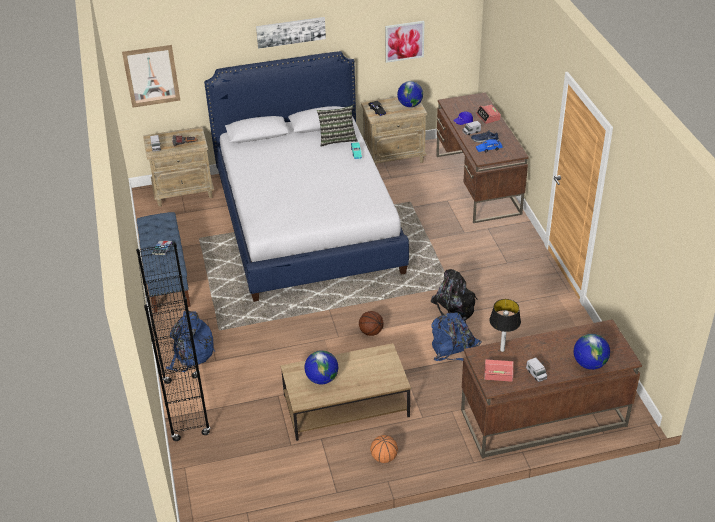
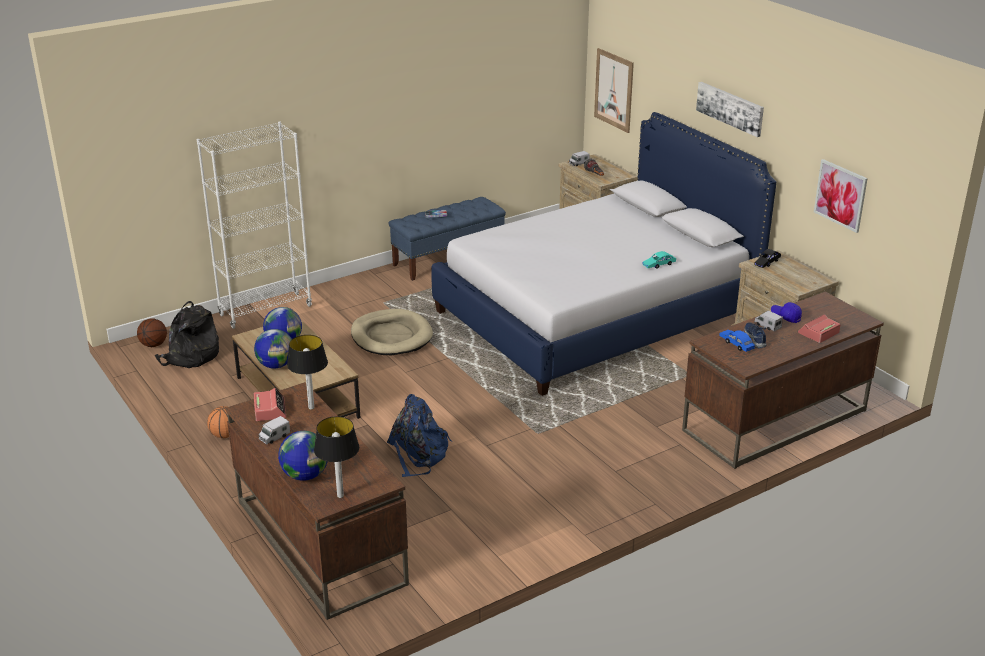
camera: 70 degrees right, 10 degrees down
black bookcase [136,242,210,441] -> white bookcase [197,122,312,329]
blue backpack [166,311,215,372] -> none
pillow [317,105,358,147] -> none
basketball [359,311,384,336] -> basketball moved to [137,318,167,347]
globe [397,81,423,107] -> globe moved to [254,329,292,369]
black backpack [431,269,478,323] -> black backpack moved to [155,301,219,368]
none -> table lamp [314,416,359,498]
none -> beige dog bed [351,309,433,355]

